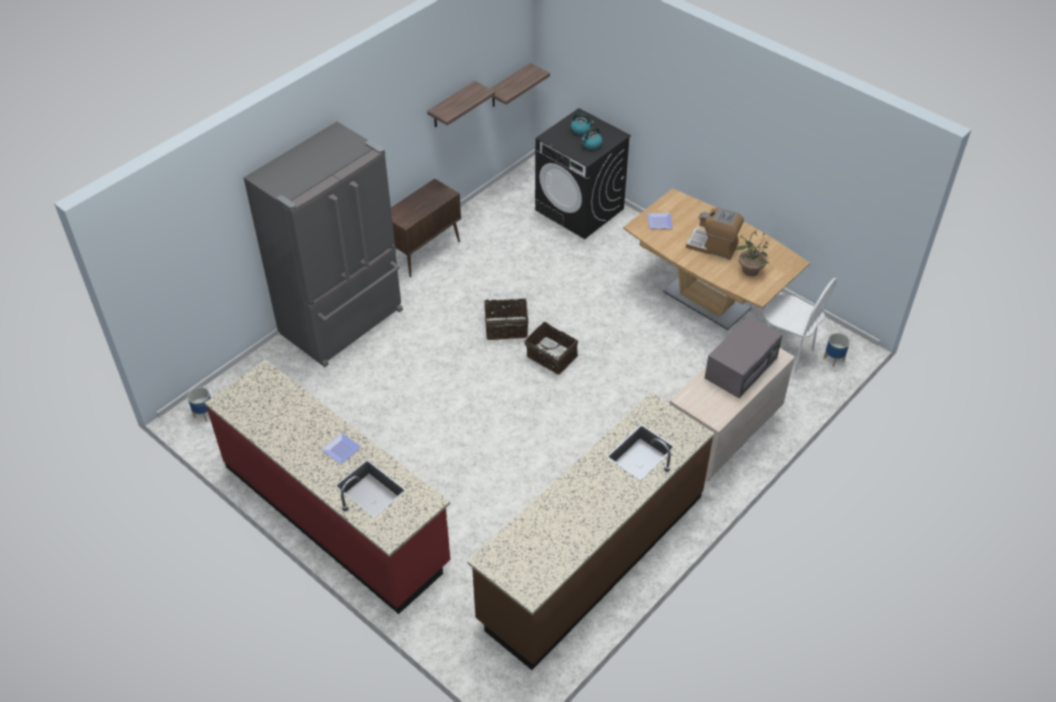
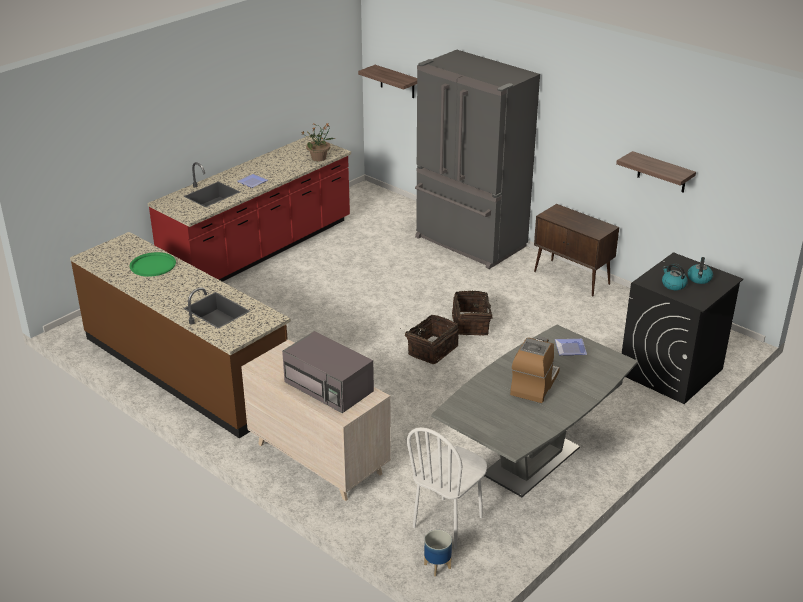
camera: 90 degrees right, 15 degrees down
planter [187,387,211,422] -> none
shelf [490,63,550,107] -> shelf moved to [358,65,417,98]
brown dining table [623,188,810,330] -> grey dining table [431,325,638,497]
potted plant [736,230,769,276] -> potted plant moved to [302,123,336,161]
none -> green tray [130,252,176,277]

